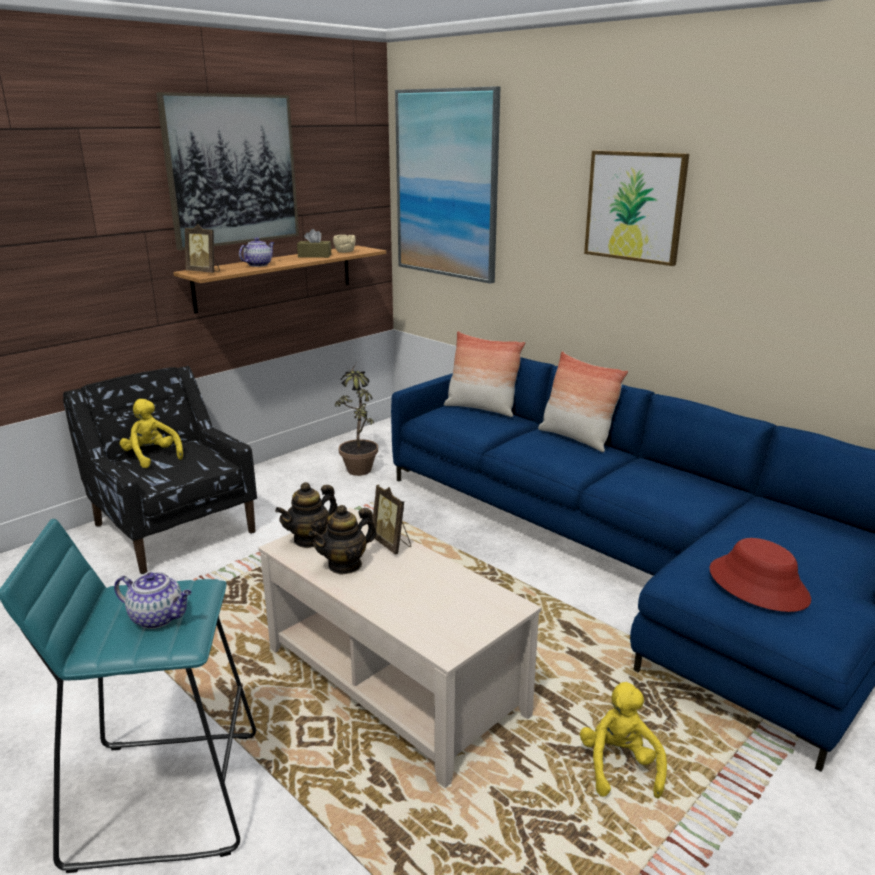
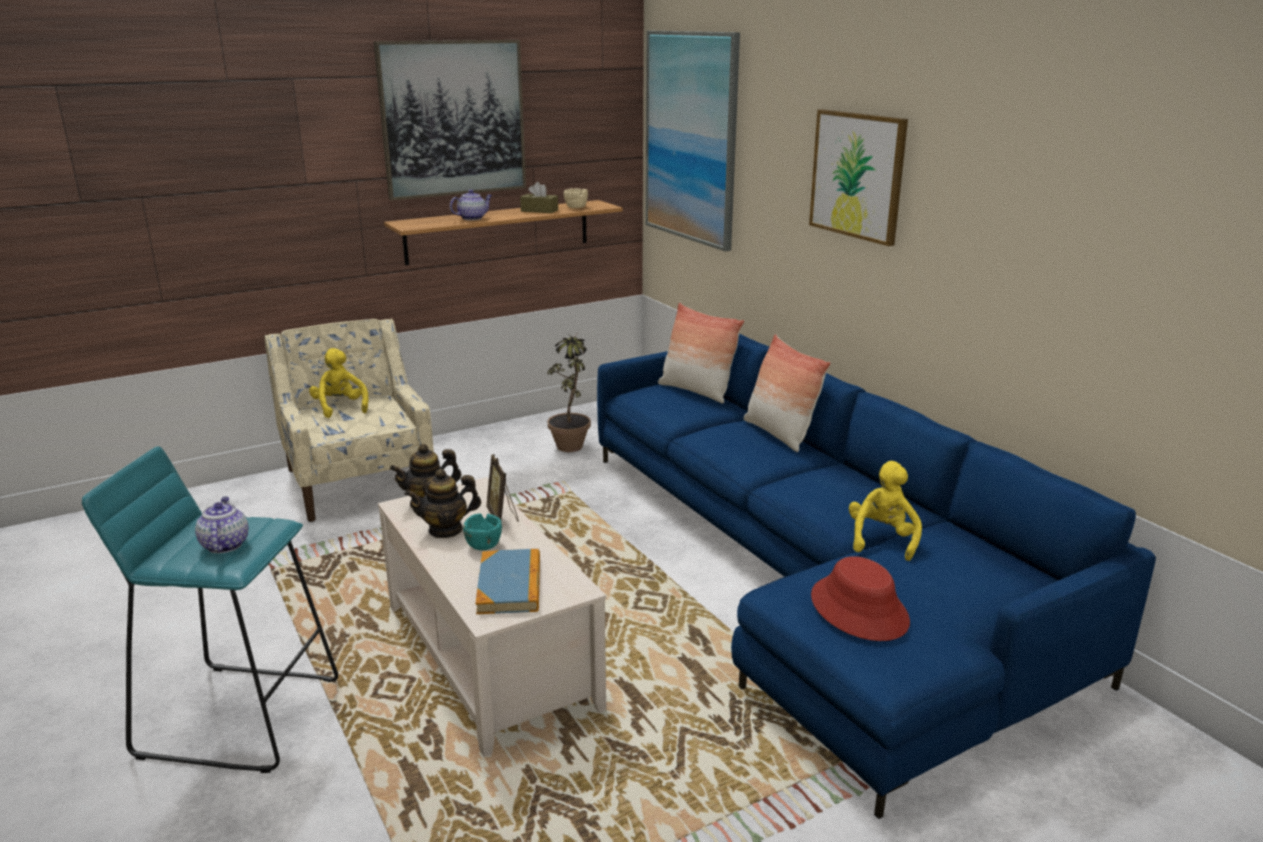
camera: 15 degrees right, 0 degrees up
black armchair [63,366,257,574] -> beige armchair [264,319,434,522]
teapot [114,572,192,629] -> teapot turned 135 degrees counterclockwise [195,497,248,553]
picture frame [185,224,220,273] -> none
yellow plush toy [580,682,667,799] -> yellow plush toy moved to [849,461,922,561]
none -> turquoise bowl [463,514,502,550]
none -> book [475,549,540,614]

